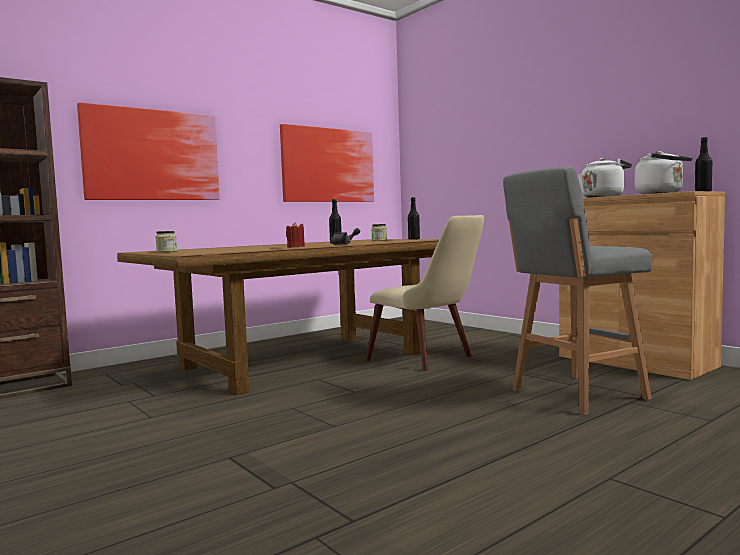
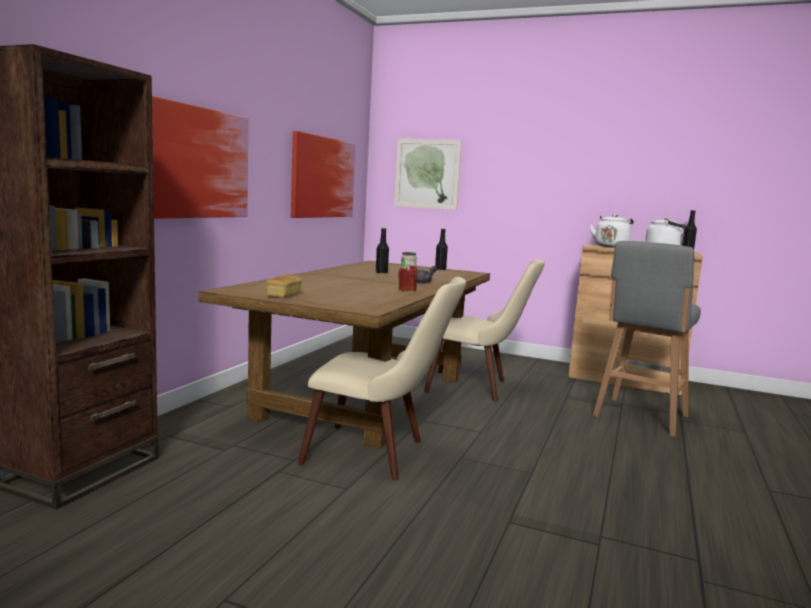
camera: 30 degrees left, 5 degrees up
jar [156,231,177,253] -> bread [266,274,302,297]
none -> beige chair [298,277,466,480]
none -> picture [394,139,462,210]

